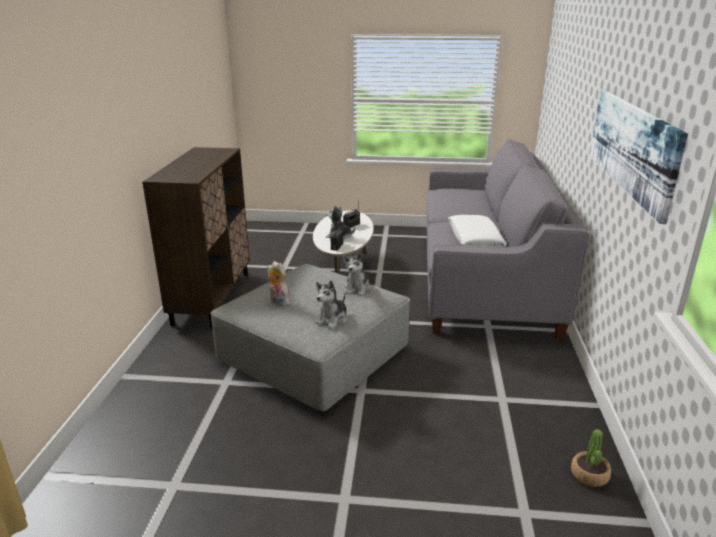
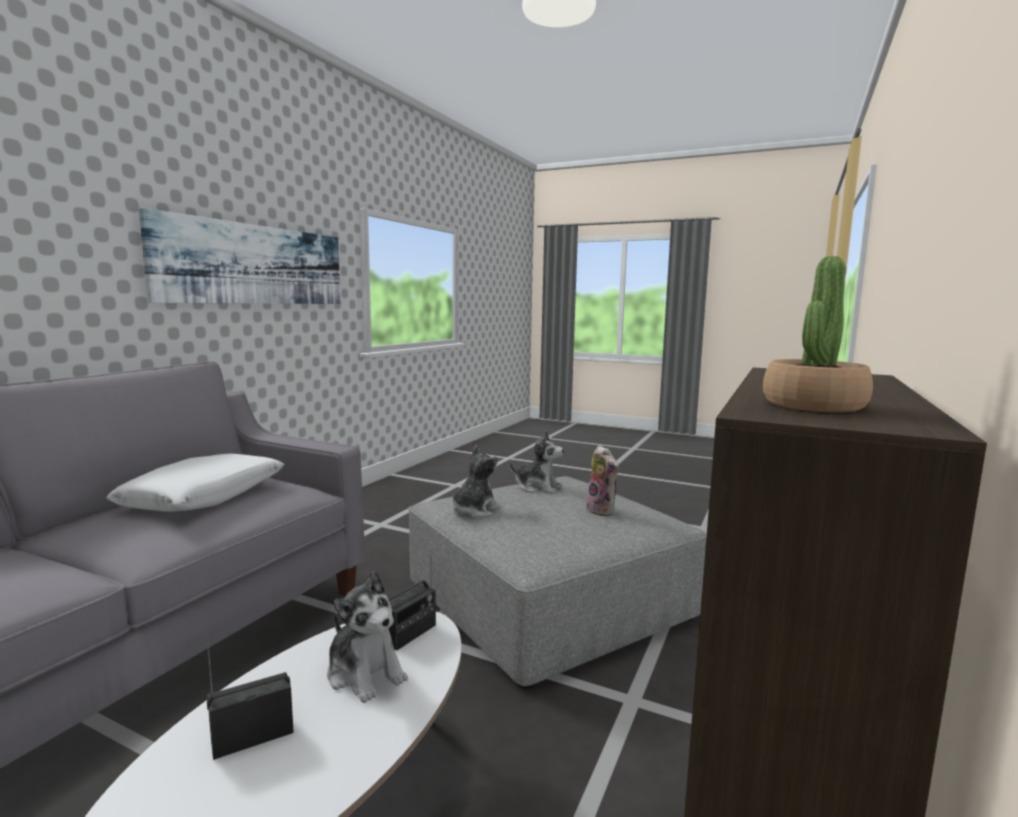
camera: 160 degrees left, 15 degrees down
plush toy [315,280,347,329] -> plush toy turned 60 degrees clockwise [510,431,564,494]
potted plant [571,429,611,487] -> potted plant moved to [763,256,873,412]

